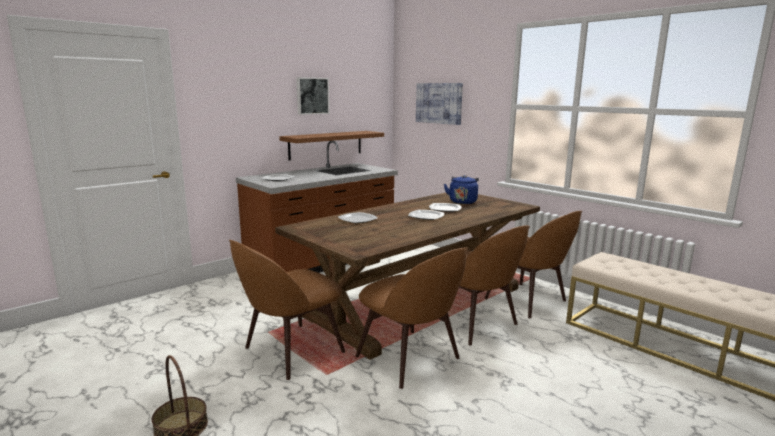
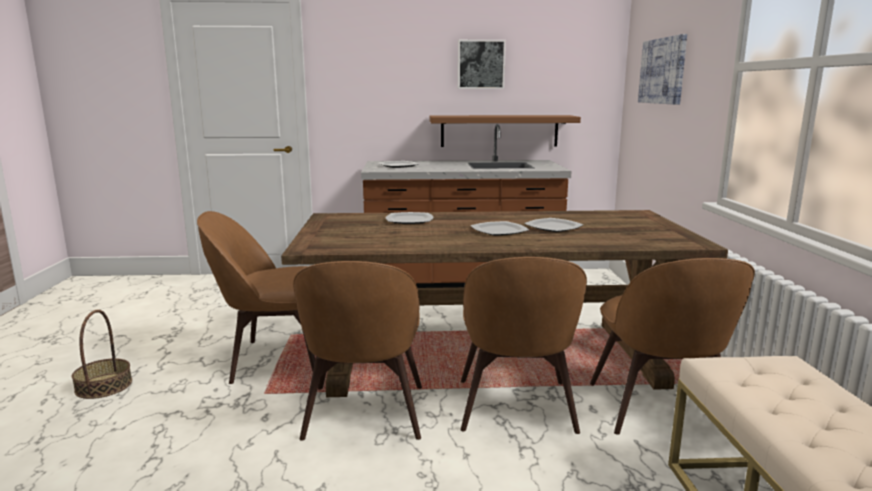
camera: 40 degrees right, 0 degrees up
blue kettle [444,175,479,204] -> none

